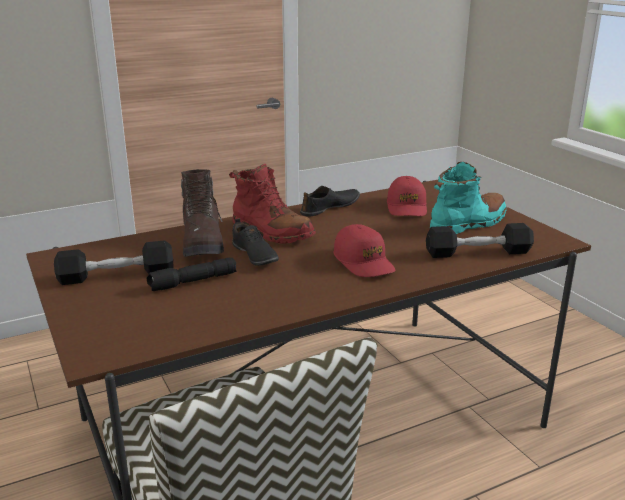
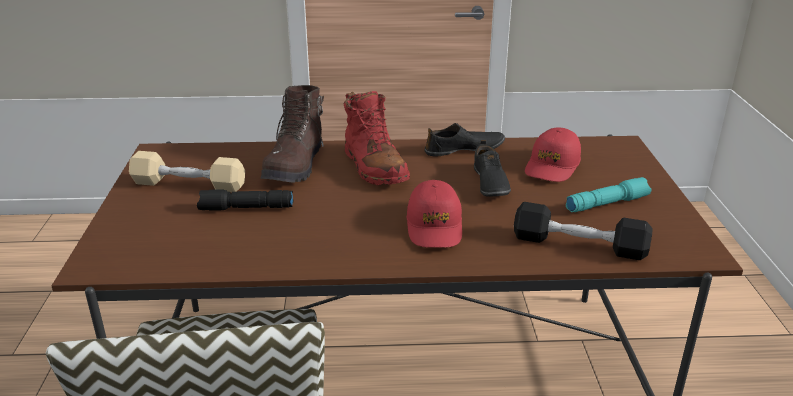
camera: 25 degrees right, 5 degrees up
black dumbbell [54,240,174,285] -> beige dumbbell [129,151,245,192]
black shoe [232,218,279,266] -> black shoe moved to [474,140,511,197]
turquoise boot [430,162,506,234] -> turquoise flashlight [566,177,651,212]

